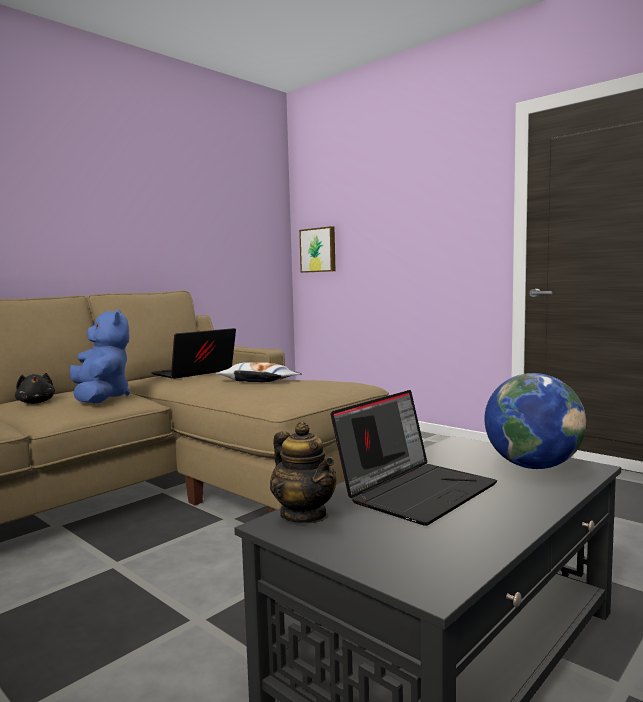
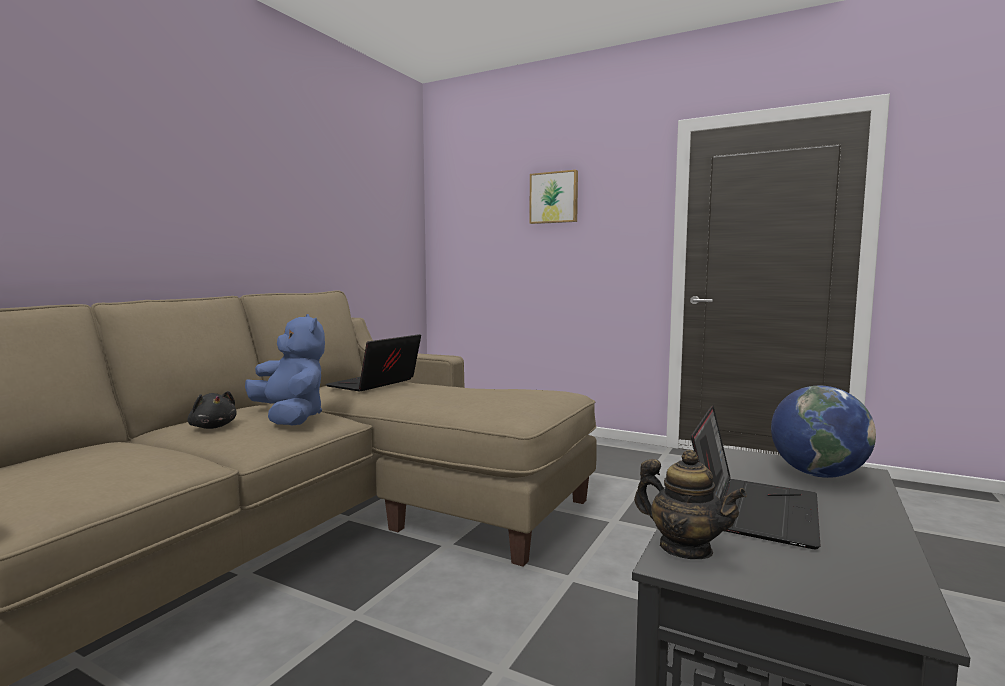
camera: 15 degrees left, 0 degrees up
pillow [216,362,302,382] -> none
picture [299,226,336,273] -> picture moved to [529,170,578,224]

